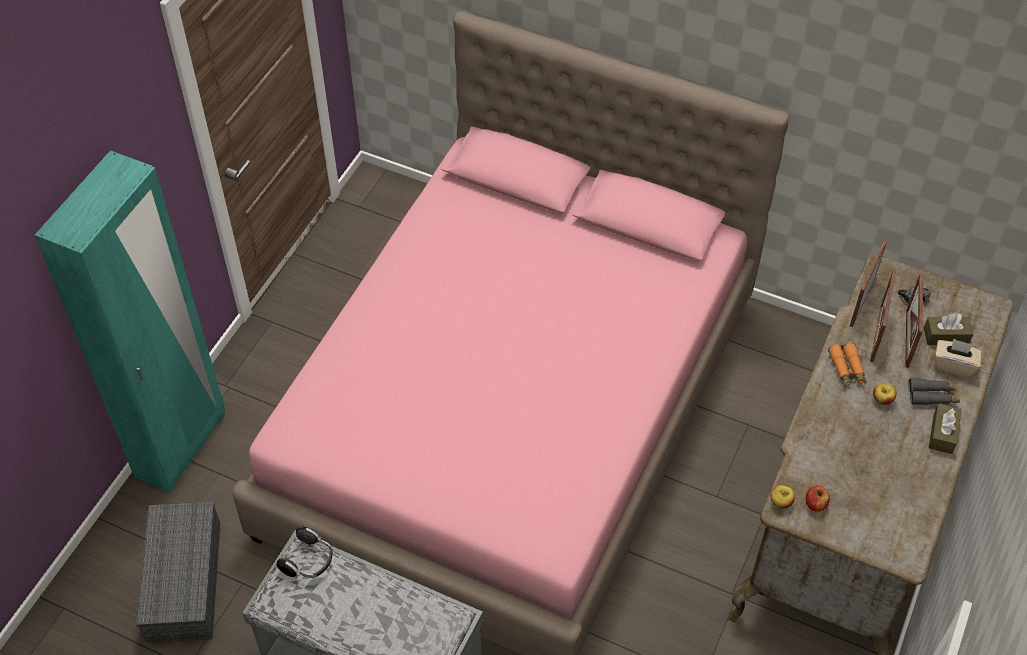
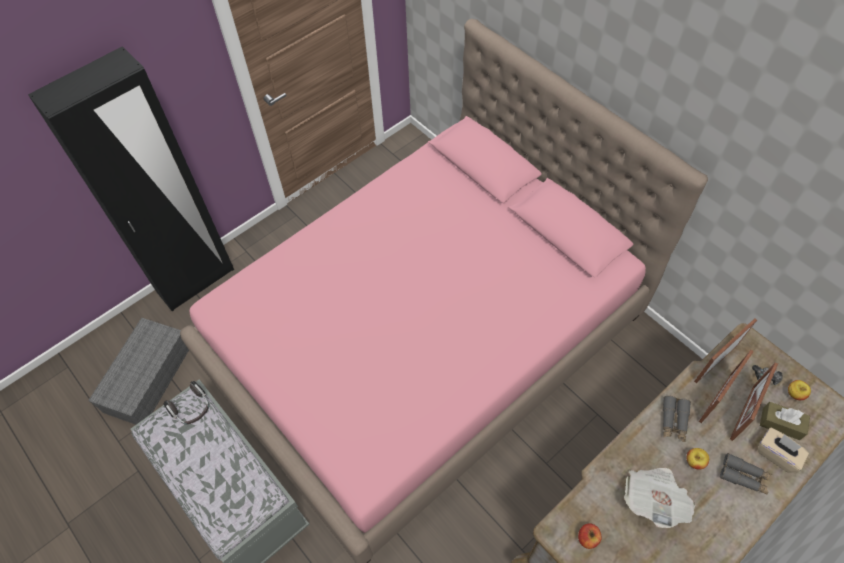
camera: 25 degrees right, 5 degrees up
turquoise wardrobe [35,150,225,493] -> black wardrobe [28,46,234,311]
apple [771,485,795,508] -> apple moved to [788,380,811,400]
orange binoculars [828,343,867,387] -> grey binoculars [663,395,691,442]
brown tissue box [929,404,962,454] -> none
none -> newspaper [624,468,696,528]

